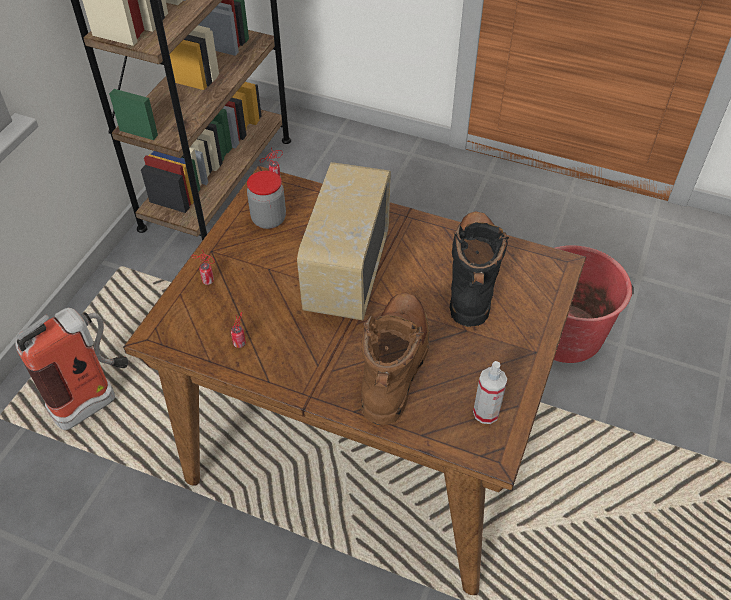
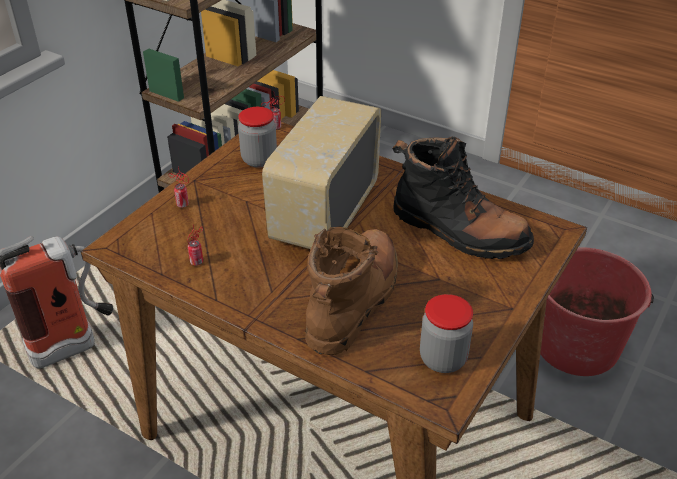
camera: 10 degrees right, 10 degrees down
black boot [449,211,509,327] -> black boot turned 105 degrees clockwise [392,136,534,259]
spray bottle [473,361,507,424] -> jar [420,294,473,373]

